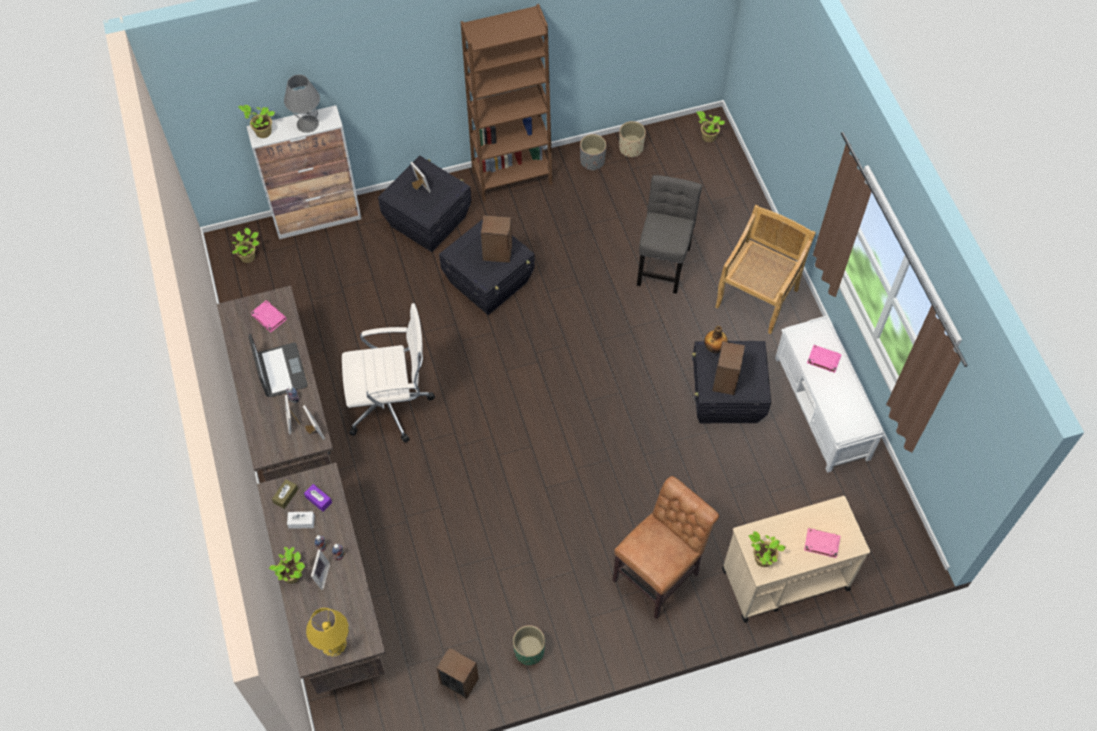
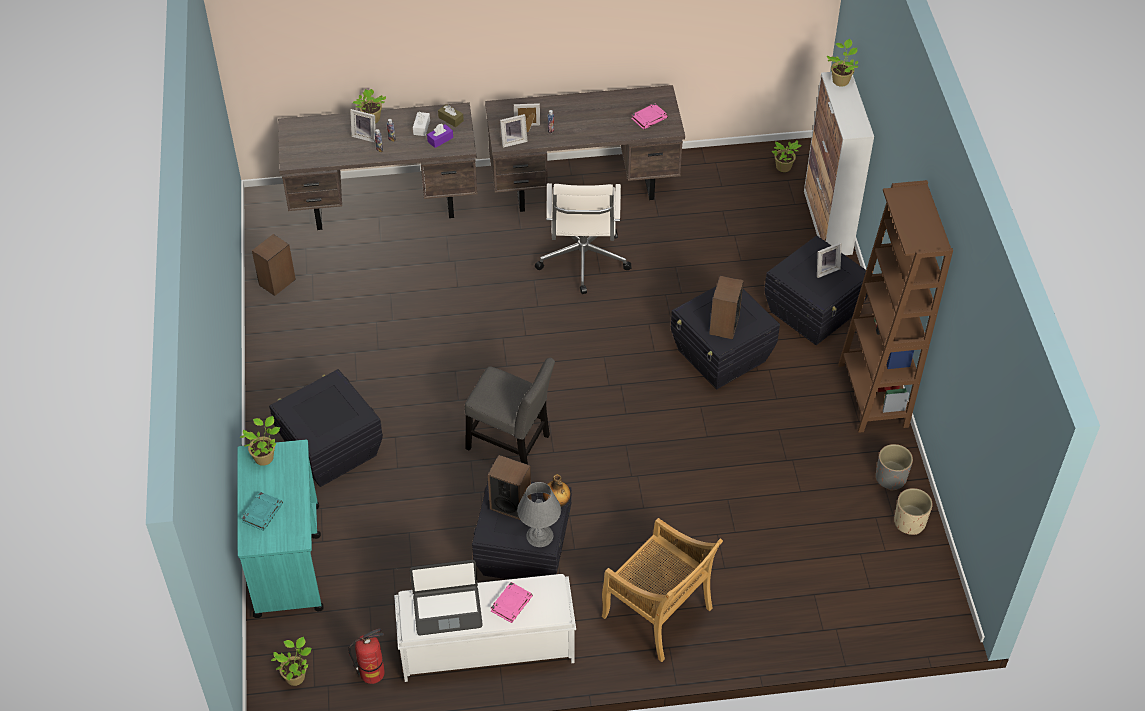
camera: 100 degrees right, 10 degrees down
laptop [249,333,308,397] -> laptop moved to [410,560,483,635]
grey table lamp [284,75,320,133] -> grey table lamp moved to [517,482,561,547]
yellow table lamp [306,608,349,656] -> none
green planter [513,625,545,666] -> none
brown chair [613,476,719,619] -> black storage box [269,369,383,487]
grey chair [637,175,702,294] -> grey chair moved to [464,358,555,464]
potted plant [696,111,725,142] -> potted plant moved to [271,637,312,686]
beige cart [722,496,870,623] -> turquoise cart [238,439,324,618]
pink book [804,528,841,558] -> turquoise book [241,492,283,531]
none -> fire extinguisher [348,628,385,684]

